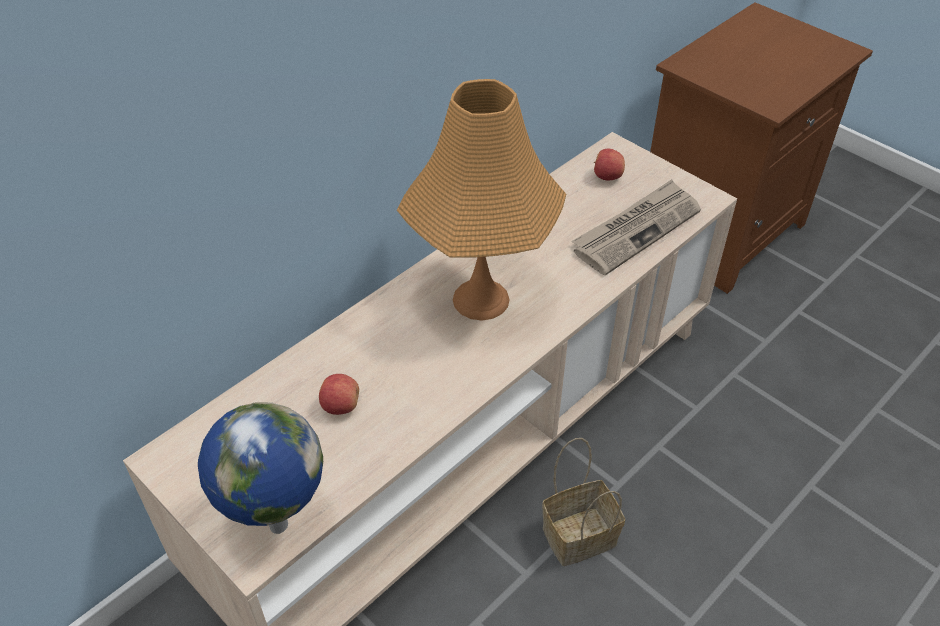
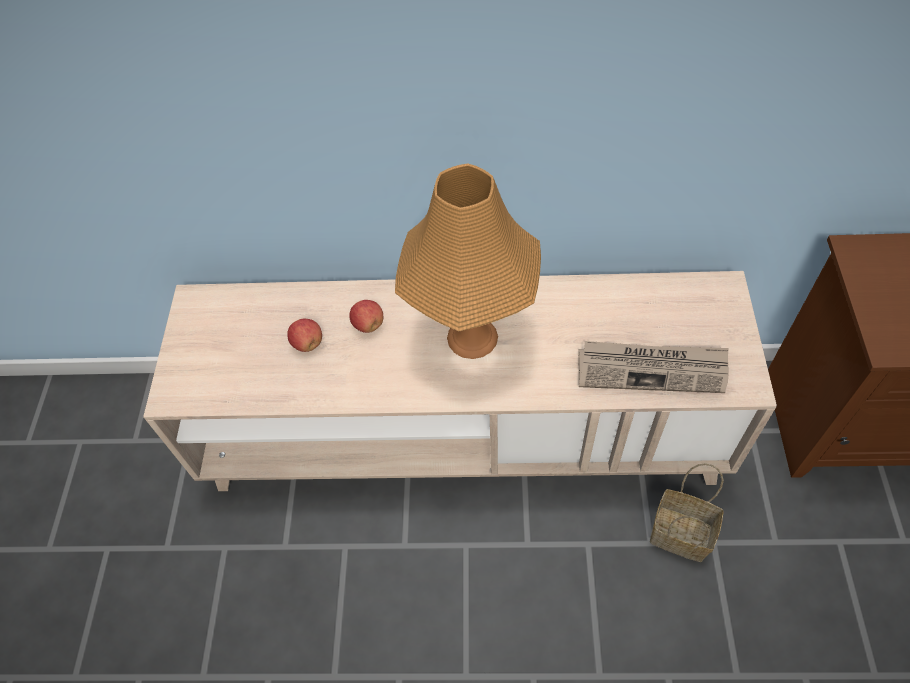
camera: 50 degrees right, 10 degrees up
globe [198,402,323,534] -> none
basket [542,438,625,566] -> basket moved to [650,463,724,562]
apple [594,149,625,180] -> apple moved to [349,300,383,333]

